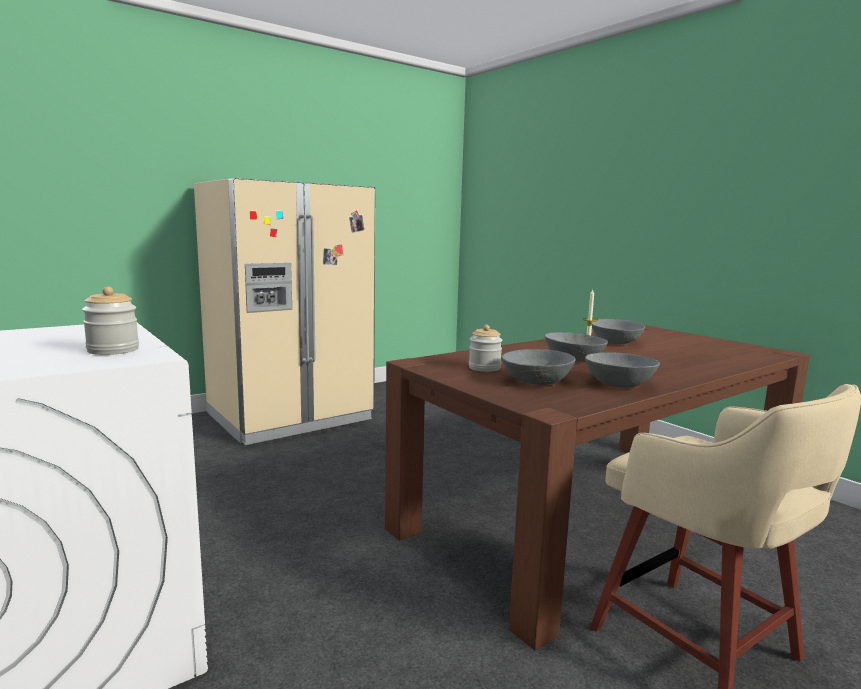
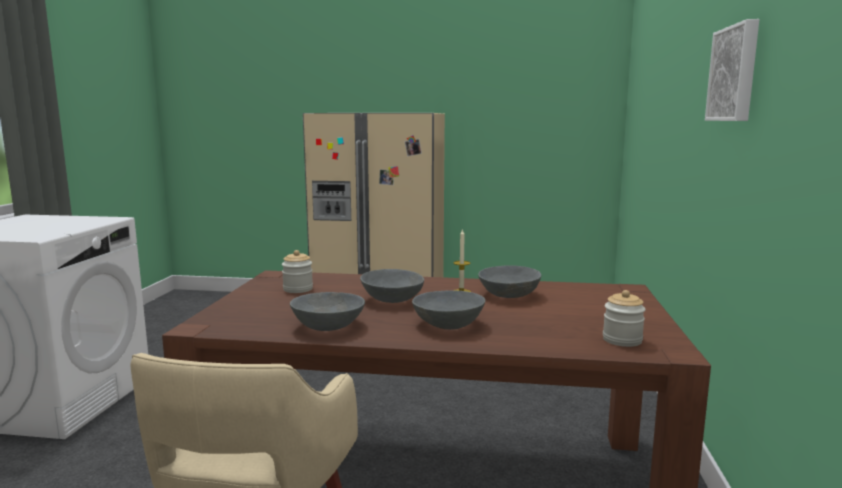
camera: 45 degrees right, 0 degrees up
jar [82,287,139,355] -> jar moved to [603,290,646,347]
grey bowl [502,349,576,385] -> grey bowl moved to [412,290,486,330]
none -> picture [705,19,759,121]

